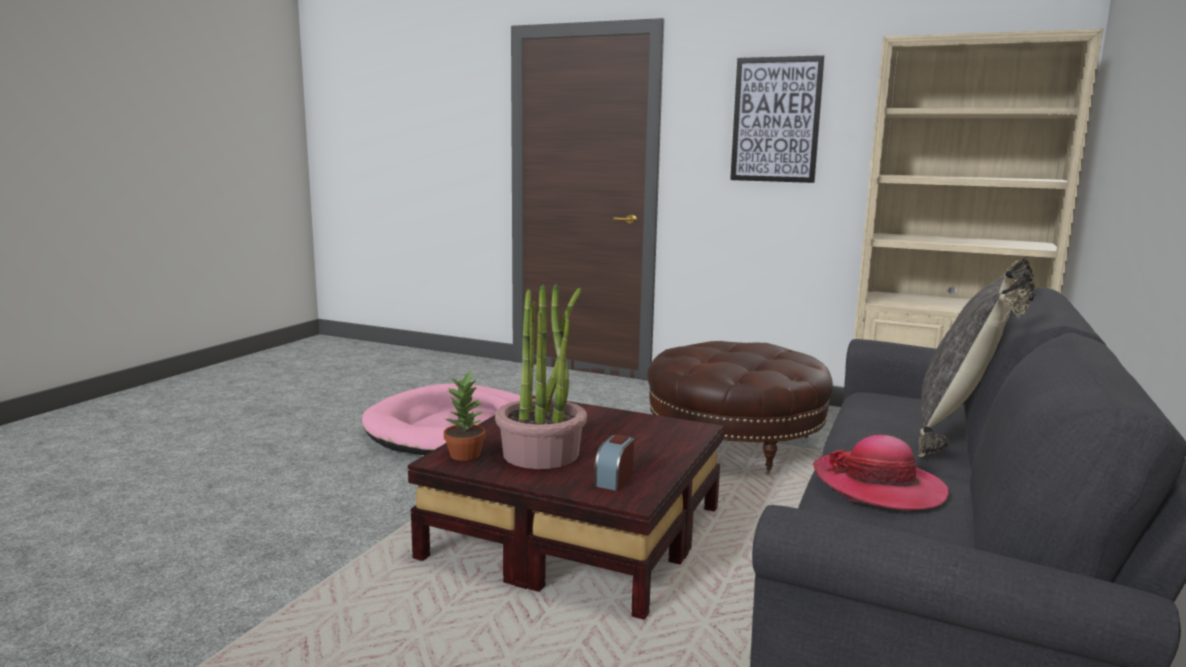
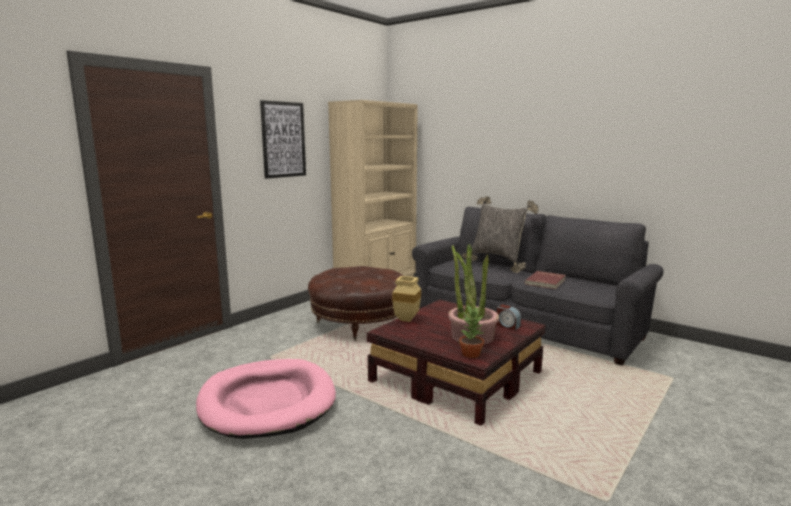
camera: 75 degrees left, 0 degrees up
hat [813,435,949,510] -> red book [525,271,566,289]
none -> beige vase [392,276,421,322]

